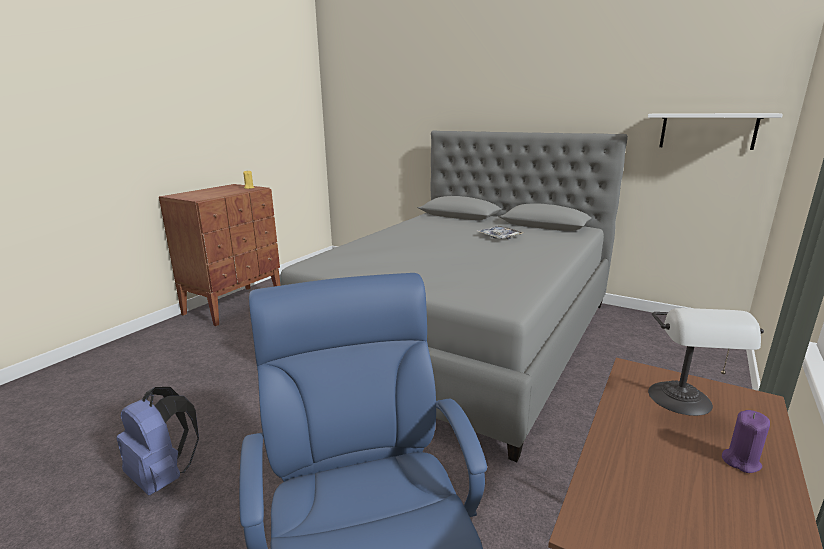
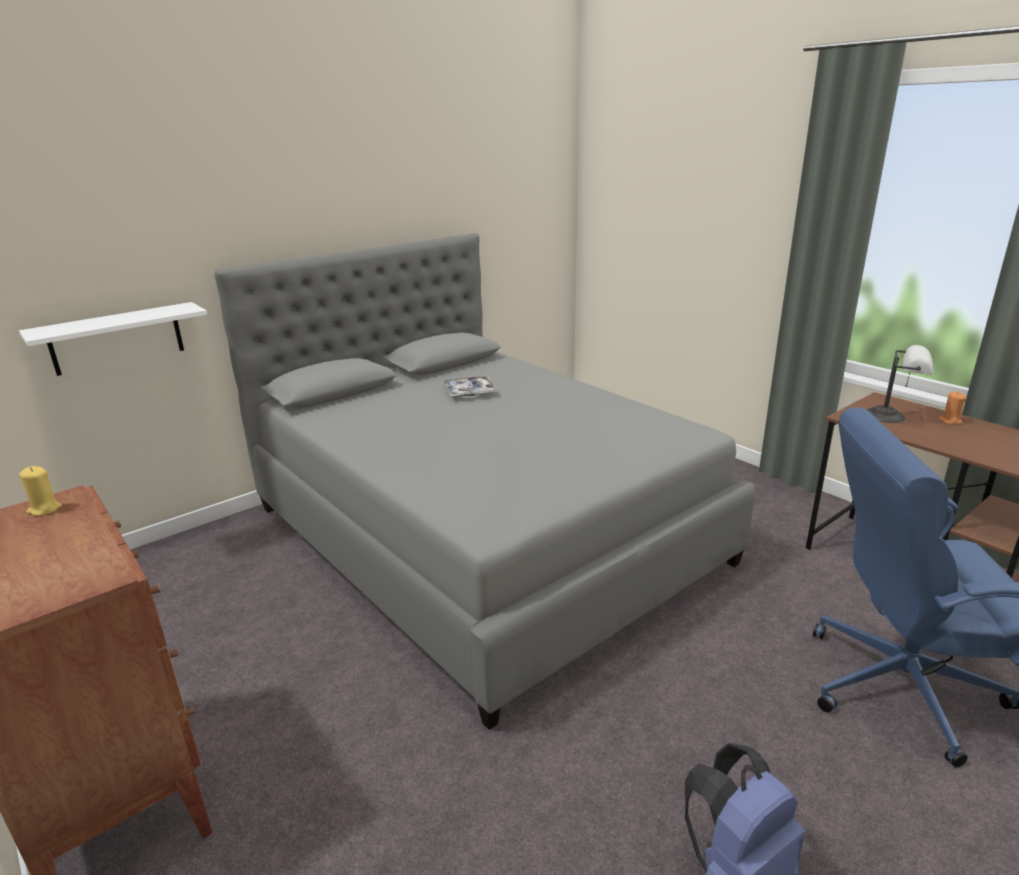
camera: 70 degrees left, 5 degrees up
white shelf [648,113,783,150] -> white shelf moved to [19,302,207,376]
purple candle [722,410,770,473] -> orange candle [938,391,967,425]

